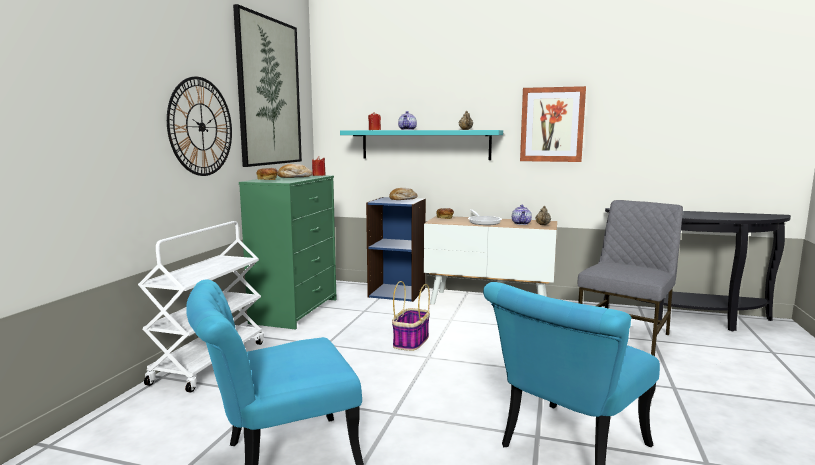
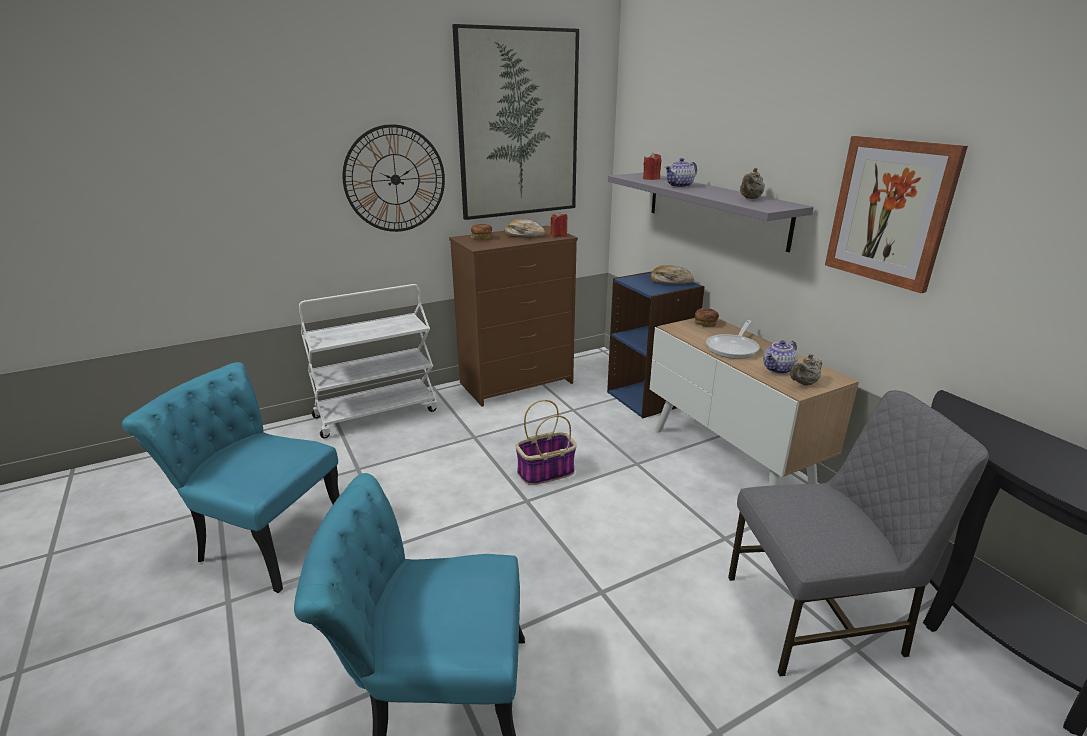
camera: 45 degrees right, 15 degrees up
green dresser [239,175,337,329] -> brown dresser [449,225,578,406]
turquoise shelf [340,130,503,160] -> grey shelf [608,173,814,252]

